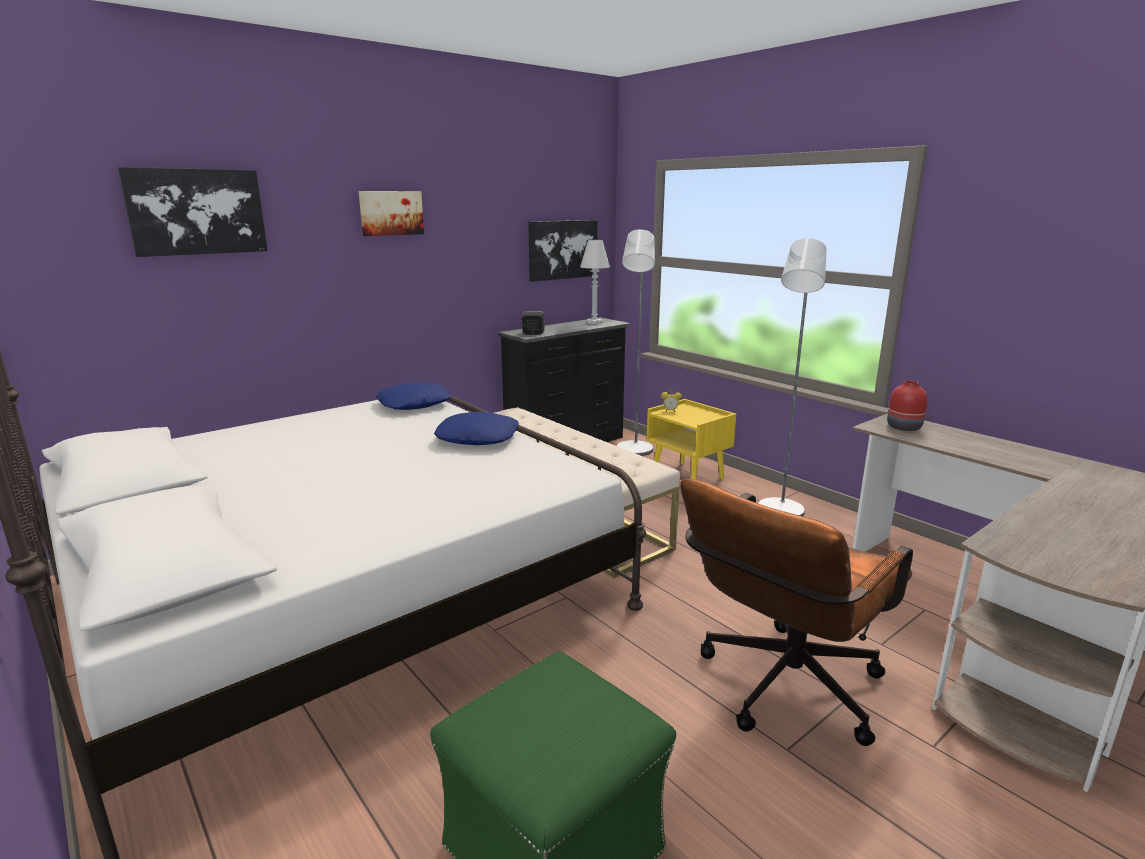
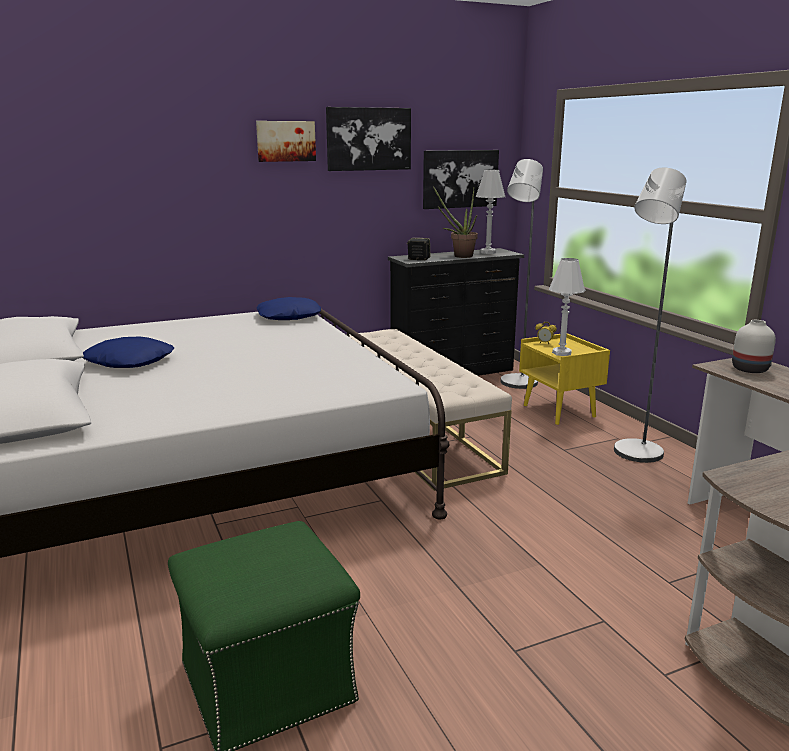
camera: 15 degrees right, 0 degrees up
picture [117,167,268,257] -> picture moved to [326,107,411,171]
blue pillow [434,412,519,445] -> blue pillow moved to [83,337,174,368]
brown office chair [680,479,913,746] -> none
red vase [887,381,928,431] -> white vase [732,320,776,373]
none -> potted plant [433,186,478,258]
none -> white table lamp [549,258,586,356]

